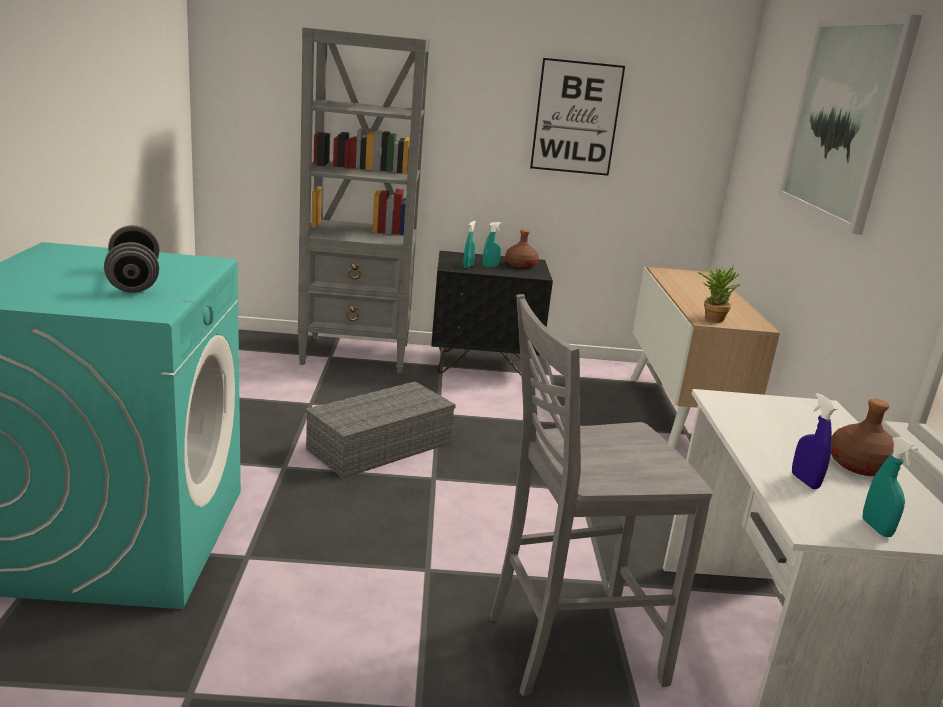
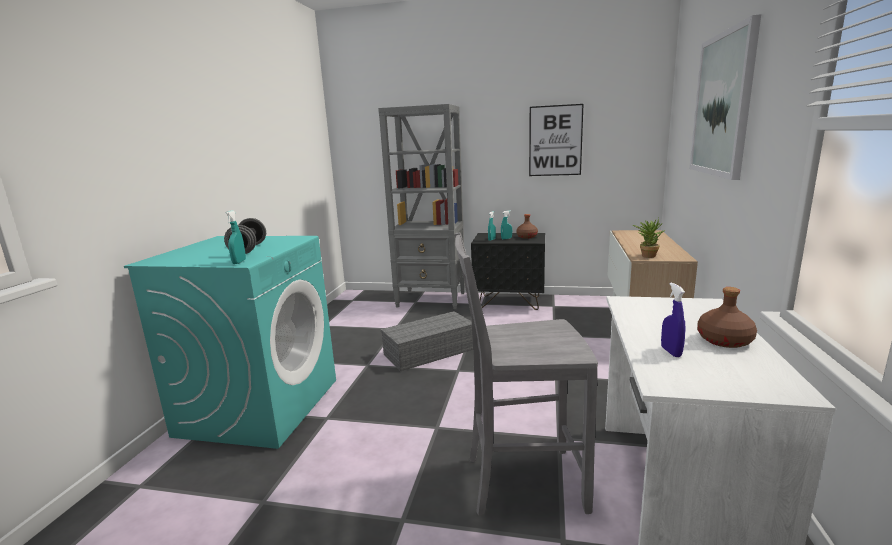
camera: 15 degrees right, 5 degrees down
turquoise spray bottle [862,437,918,537] -> turquoise spray bottle moved to [225,210,246,264]

